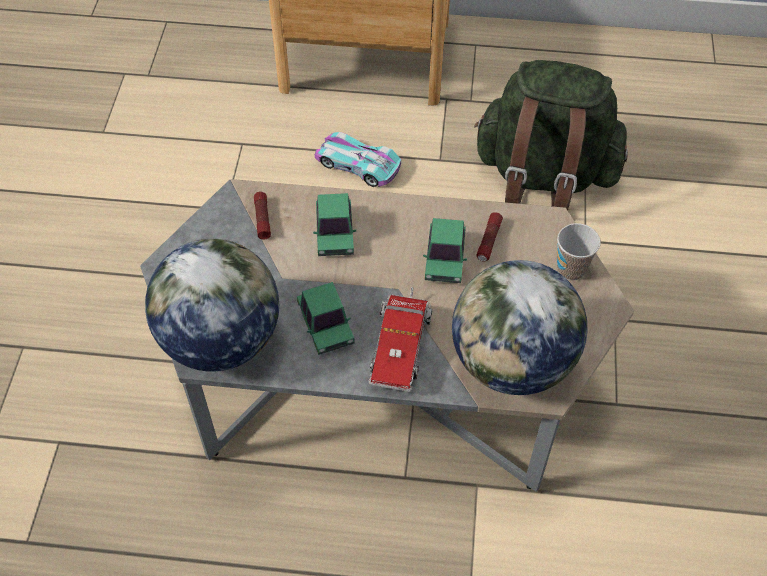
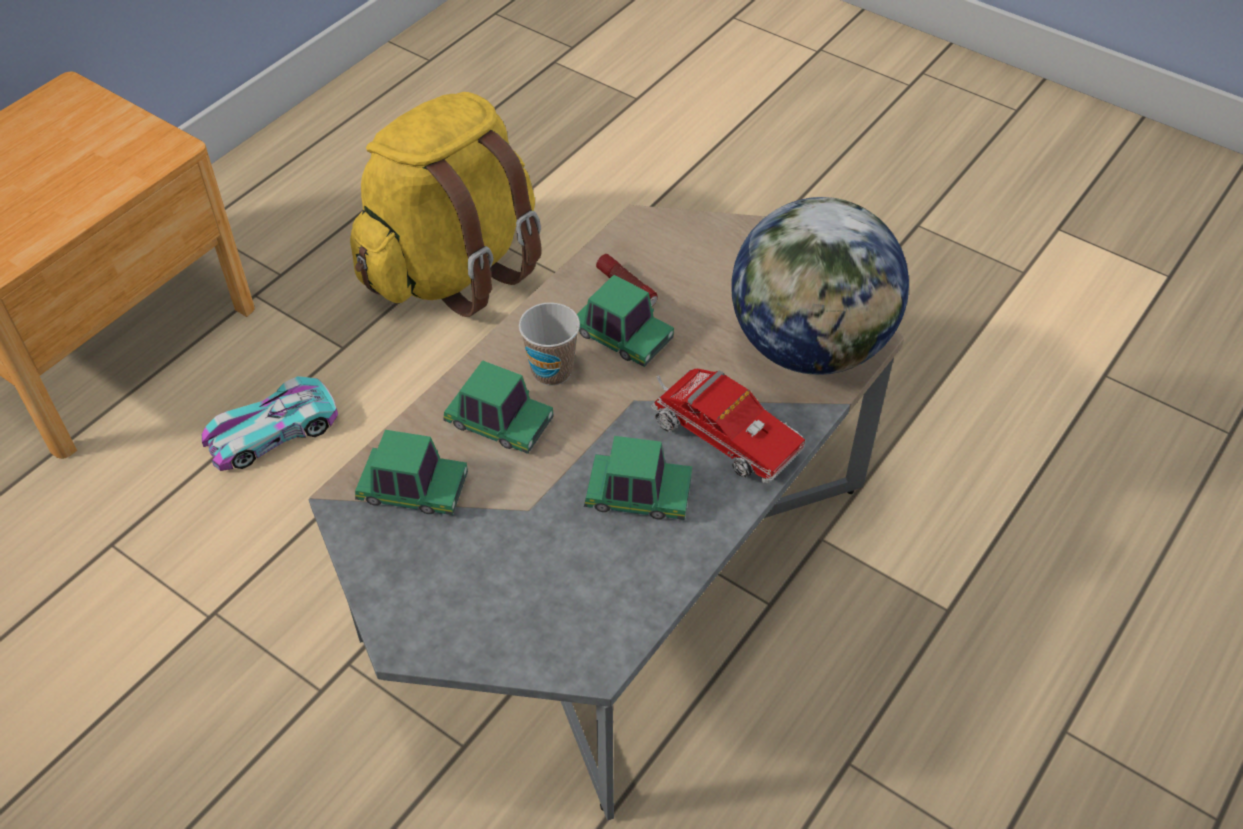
camera: 60 degrees left, 5 degrees down
globe [145,239,279,371] -> none
flashlight [254,192,271,240] -> toy car [355,430,468,515]
green backpack [474,60,628,210] -> yellow backpack [350,92,542,317]
cup [557,223,601,280] -> cup moved to [519,302,580,386]

